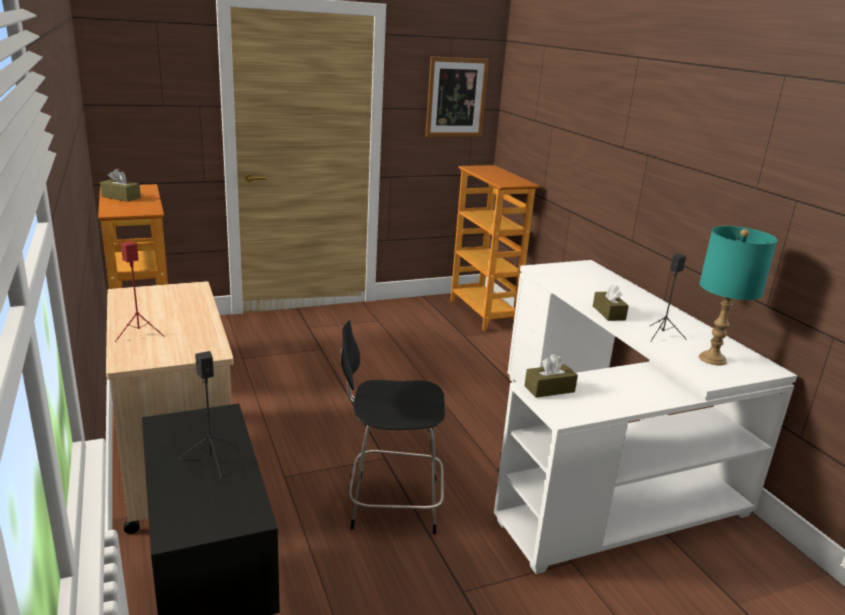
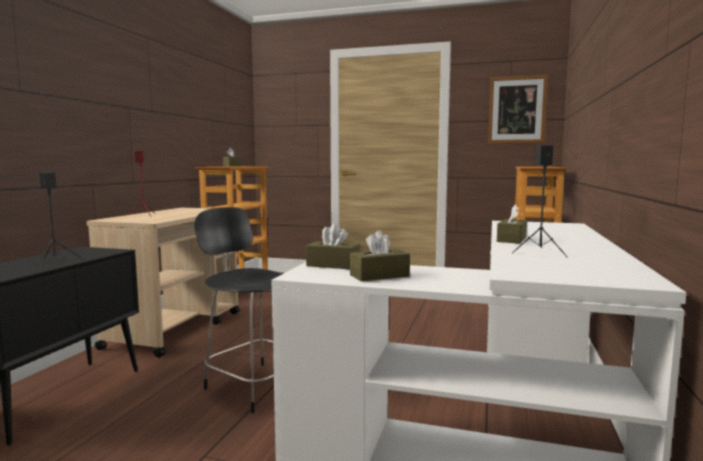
camera: 40 degrees right, 15 degrees down
turquoise table lamp [699,226,778,366] -> none
none -> brown tissue box [350,230,410,282]

